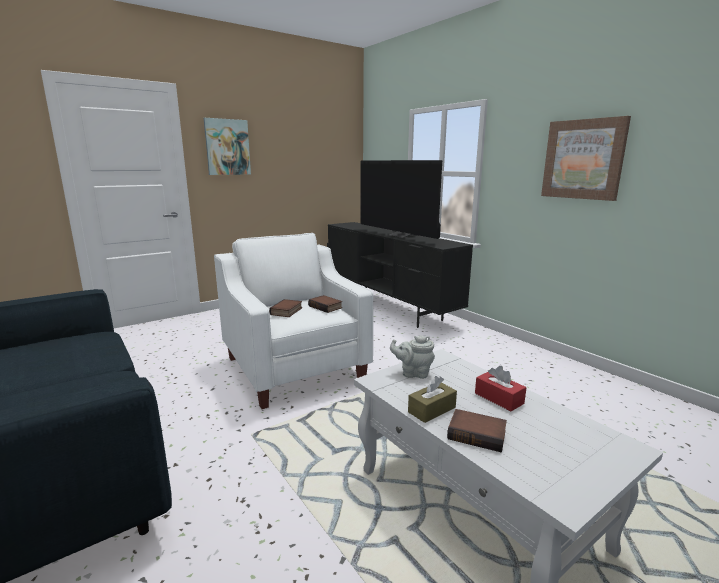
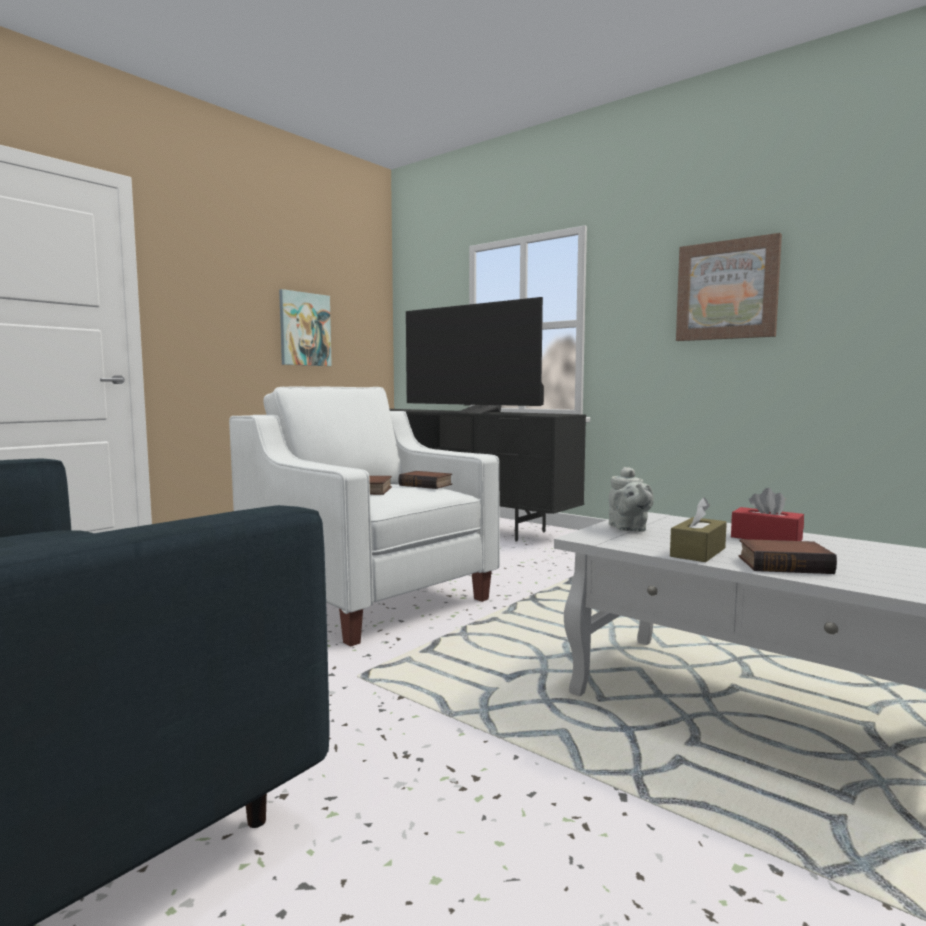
camera: 15 degrees left, 10 degrees down
picture [204,118,251,175] -> picture moved to [279,289,332,366]
grey teapot [390,335,435,379] -> grey teapot turned 90 degrees counterclockwise [609,467,654,532]

